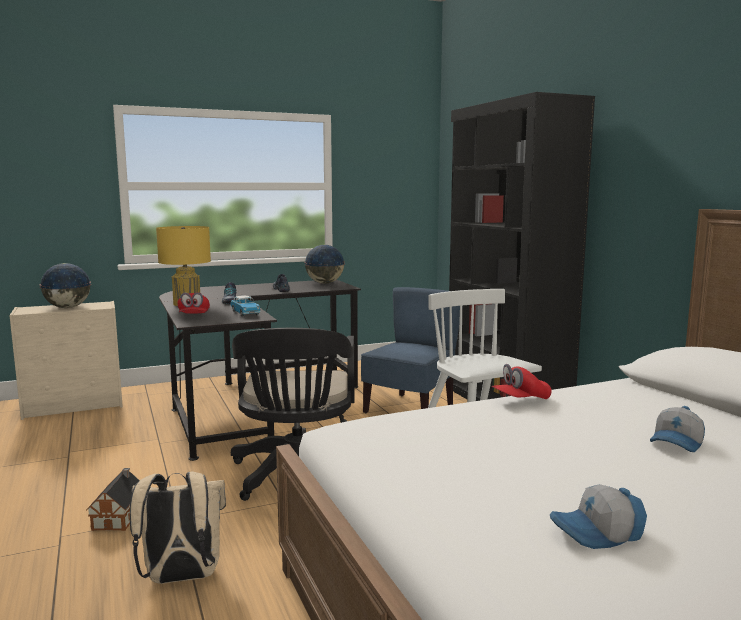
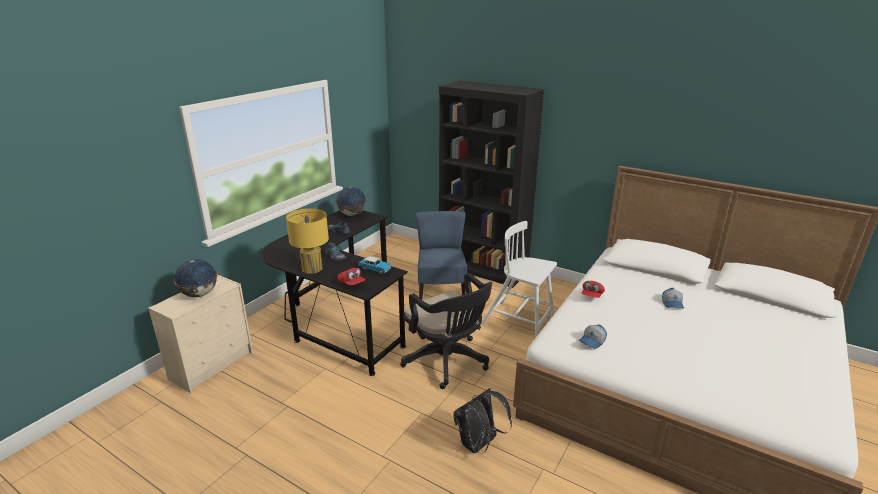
camera: 35 degrees left, 15 degrees up
toy house [87,468,140,531] -> none
beige backpack [130,471,226,584] -> black backpack [453,388,512,453]
cap [550,484,647,549] -> cap moved to [579,324,607,348]

